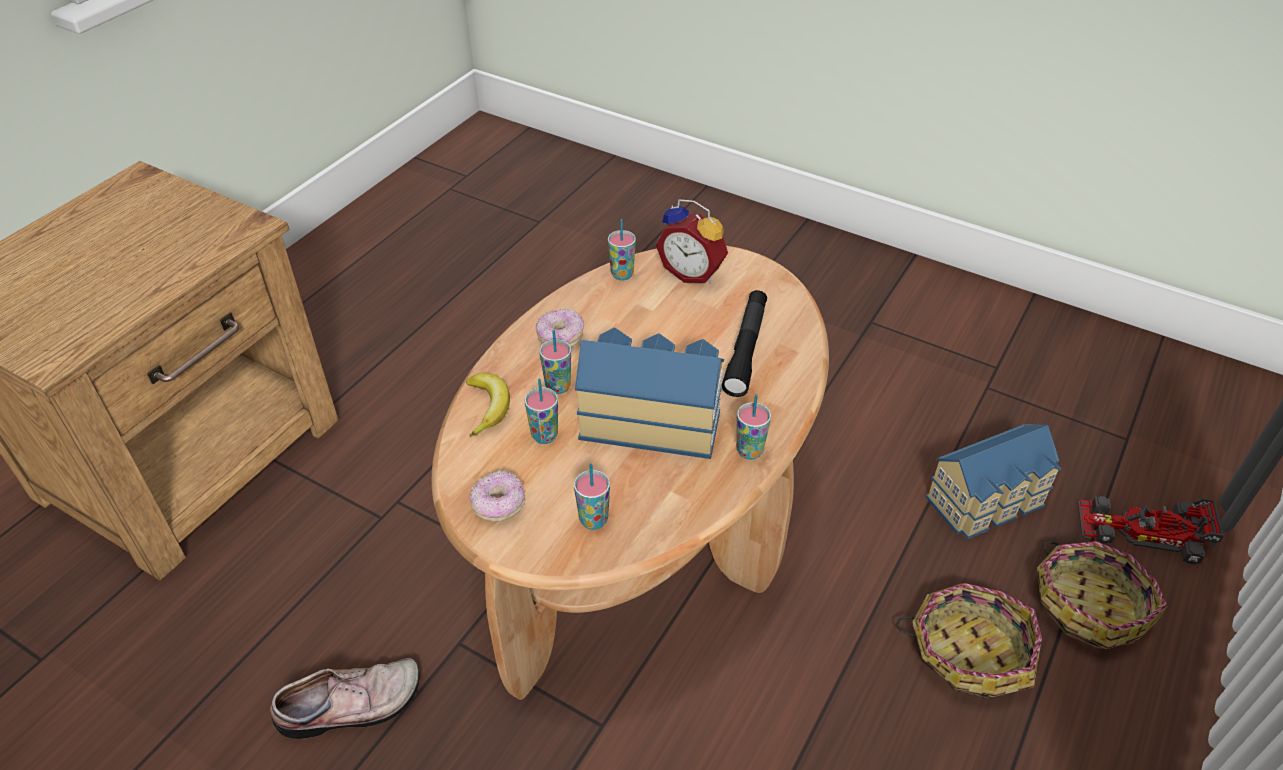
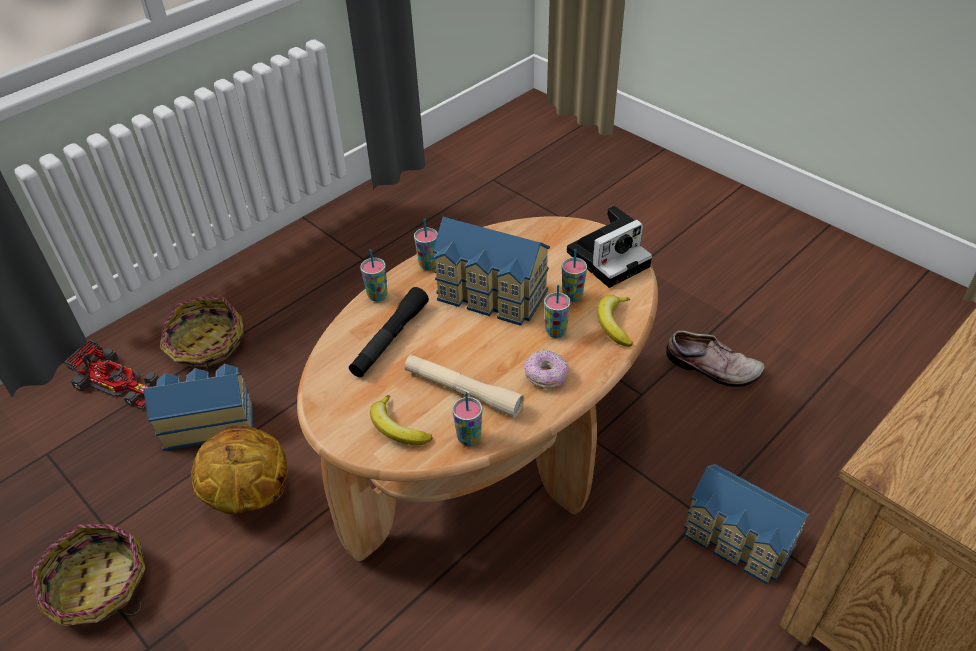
camera: 165 degrees left, 0 degrees up
shoe [270,658,420,739] -> shoe turned 150 degrees counterclockwise [666,331,765,387]
donut [469,470,525,522] -> camera [567,206,652,288]
cup [574,463,610,530] -> cup moved to [361,249,387,302]
alarm clock [656,199,728,283] -> banana [370,395,433,445]
basket [897,583,1042,698] -> basket moved to [31,524,145,626]
none -> basketball [191,426,288,514]
none -> beige flashlight [404,354,524,418]
none -> toy house [684,464,809,584]

